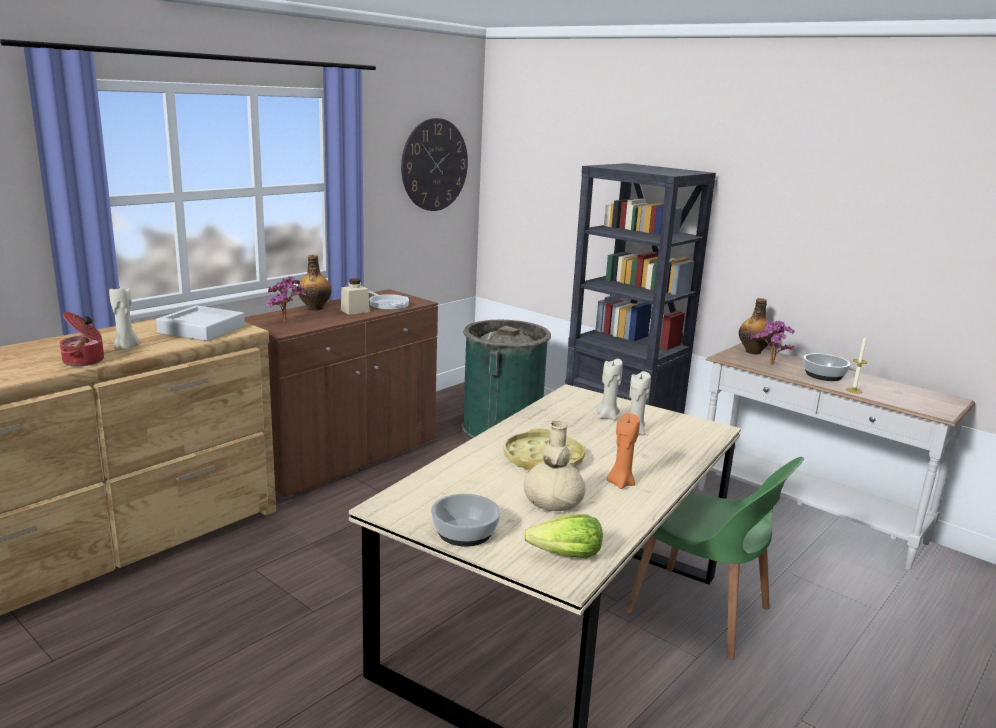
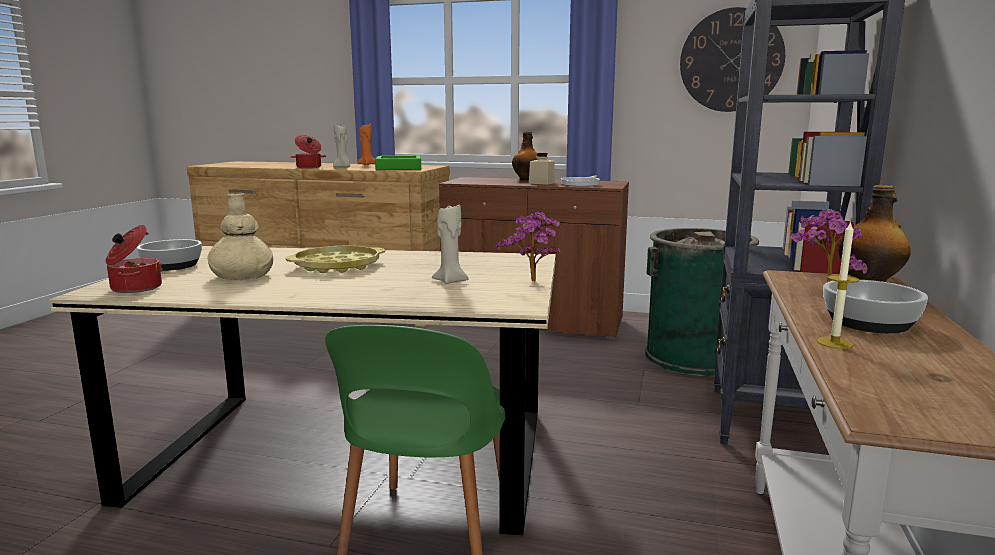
camera: 65 degrees right, 5 degrees down
grey tray [156,305,245,341] -> green tray [375,156,421,170]
potted plant [265,277,306,323] -> potted plant moved to [496,212,560,281]
lettuce [524,514,603,558] -> cooking pot [106,225,162,293]
beige candle [597,359,623,420] -> none
orange candle [607,413,640,489] -> orange candle moved to [357,124,375,165]

